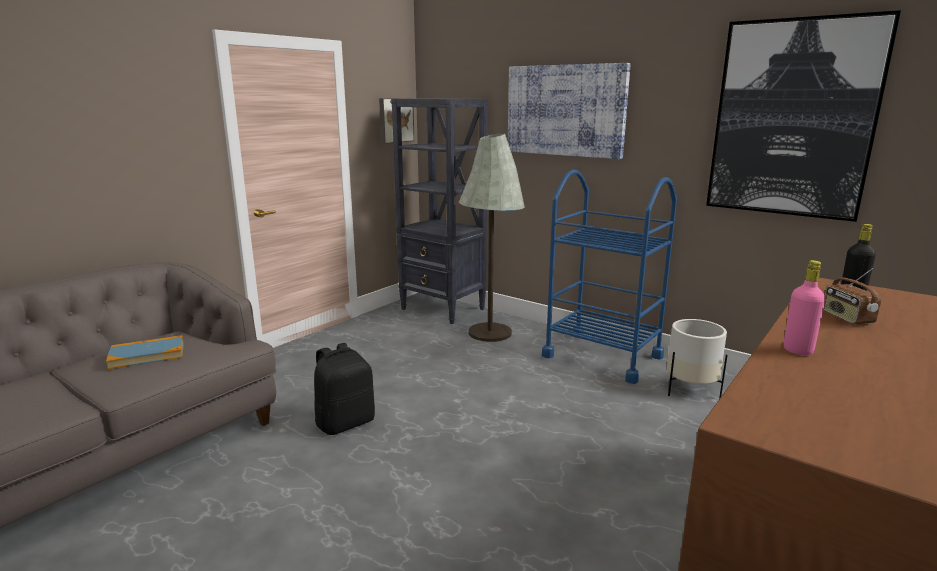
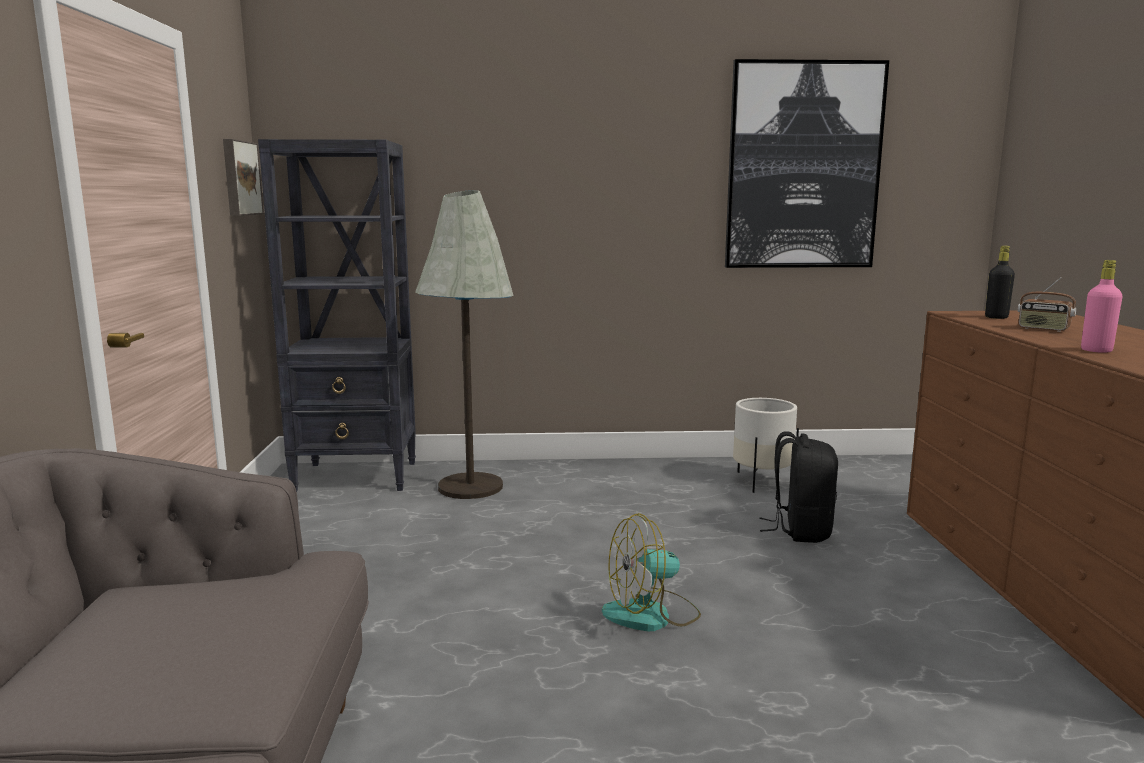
camera: 40 degrees left, 5 degrees down
book [106,335,184,369] -> none
black backpack [314,343,375,435] -> black backpack moved to [759,432,838,543]
picture [508,63,631,159] -> none
blue cart [542,170,677,384] -> none
none -> fan [602,513,701,631]

